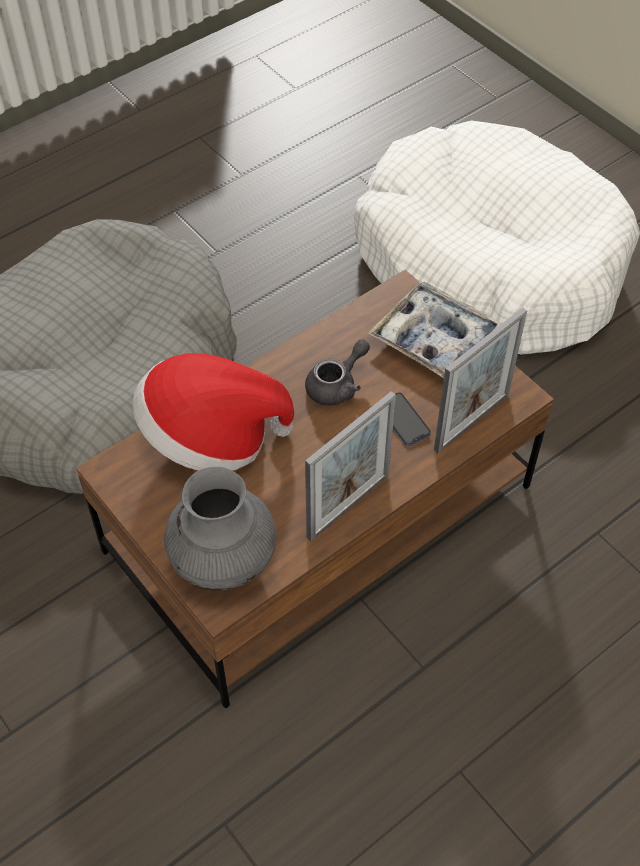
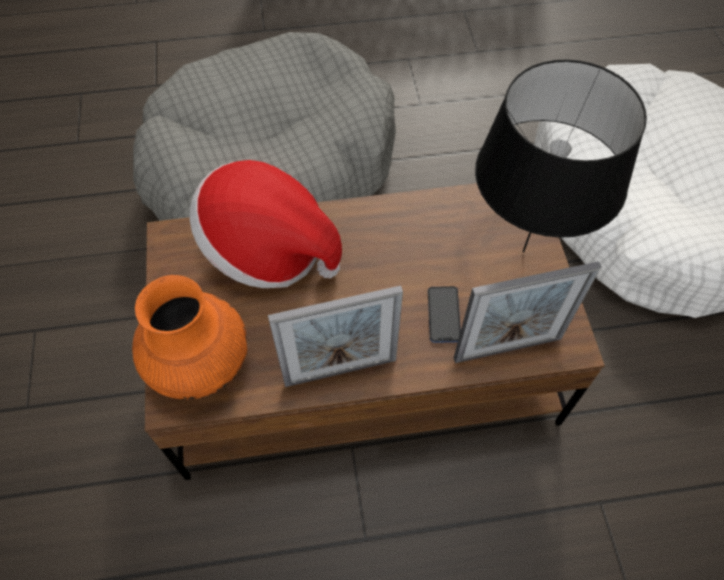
camera: 30 degrees right, 5 degrees up
grey vase [164,467,276,591] -> orange vase [132,275,247,400]
grey teapot [305,339,370,406] -> none
tray [368,281,502,378] -> black table lamp [475,59,647,252]

